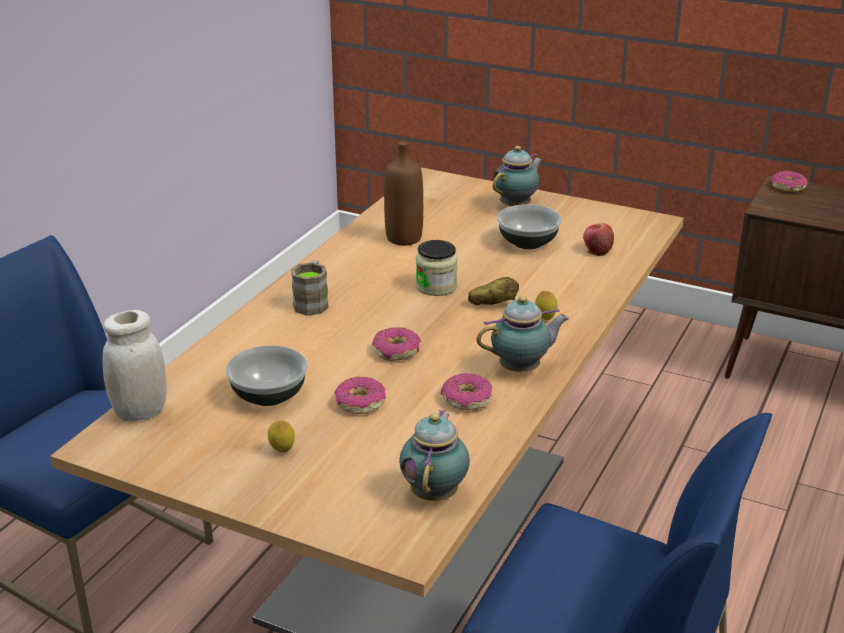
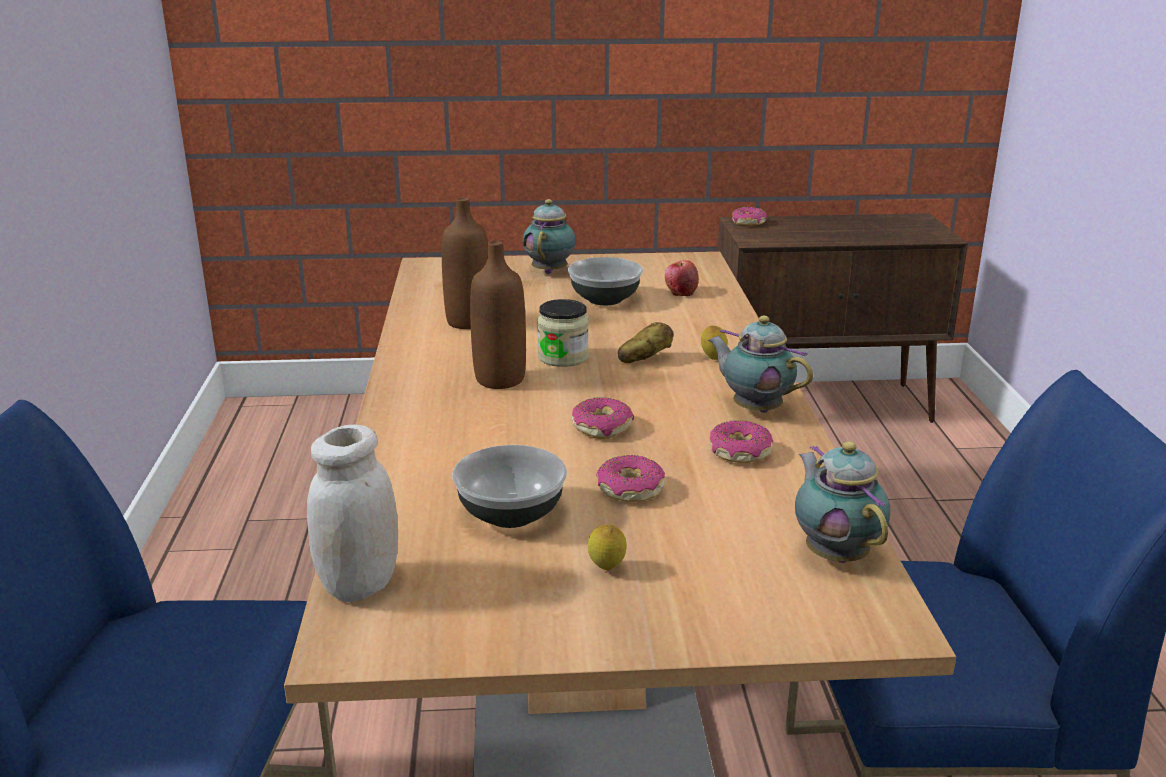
camera: 30 degrees left, 5 degrees down
brown mug [291,260,329,316] -> none
teapot [476,296,569,372] -> teapot turned 90 degrees counterclockwise [708,316,813,413]
none -> brown bottle [470,241,526,389]

